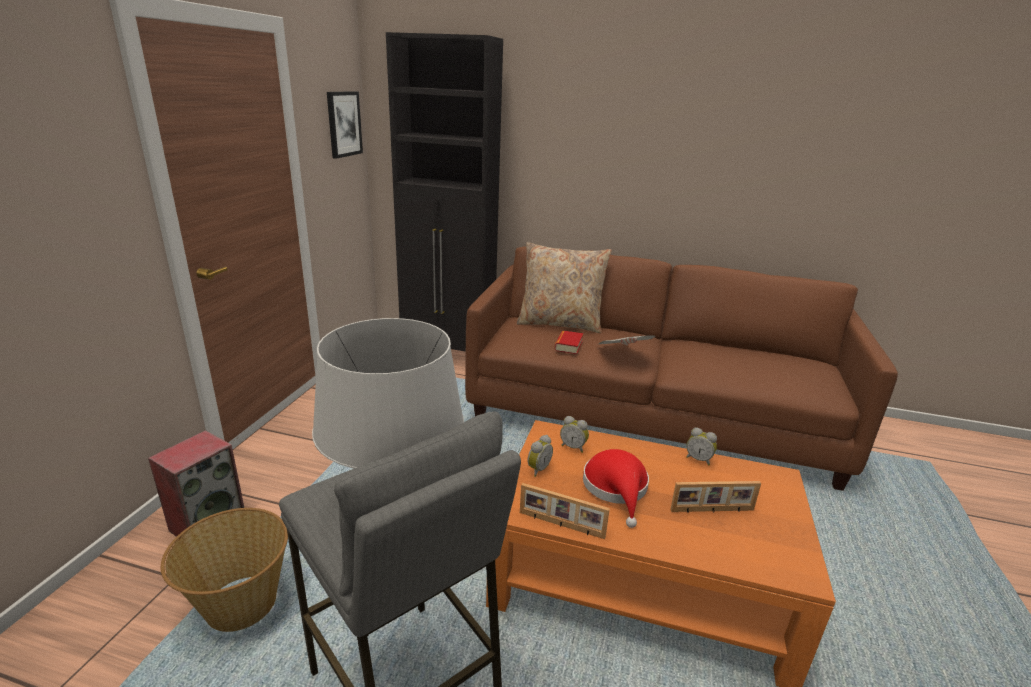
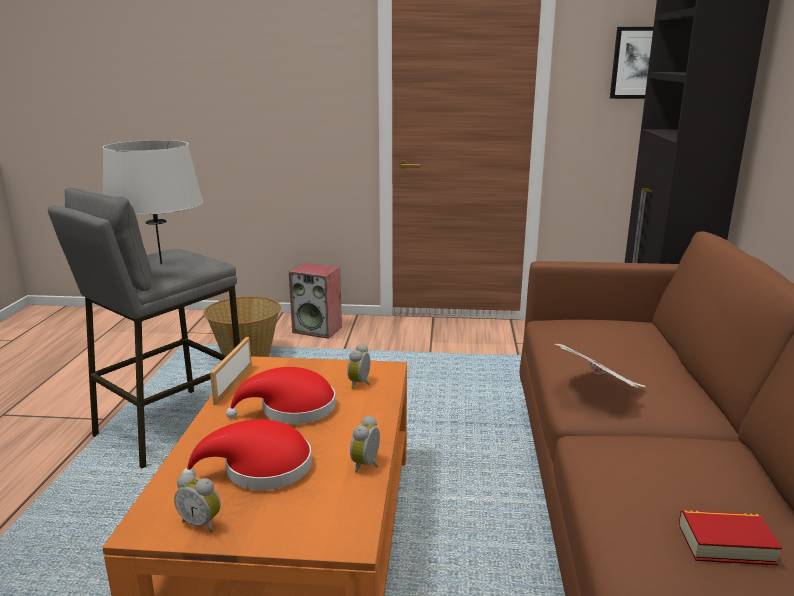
camera: 80 degrees right, 5 degrees down
beige pillow [517,242,612,333] -> none
alarm clock [528,435,553,477] -> alarm clock moved to [174,473,220,532]
book [555,330,583,354] -> book moved to [679,510,782,566]
picture frame [670,481,761,513] -> red hat [182,419,312,490]

